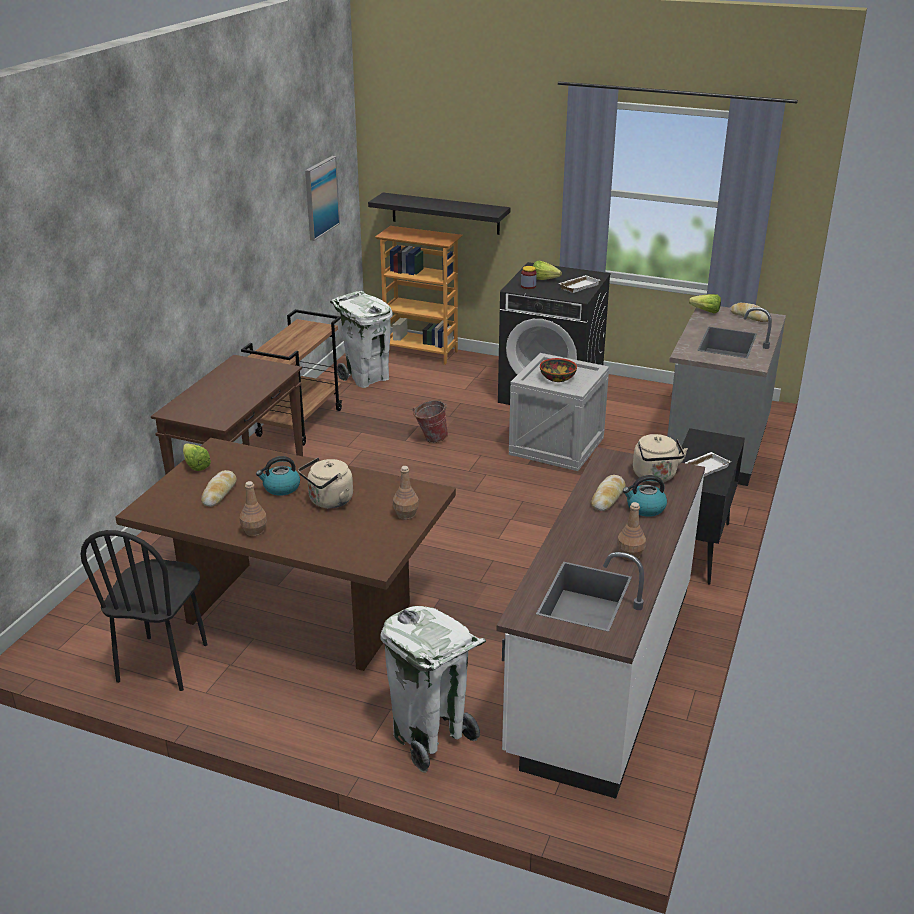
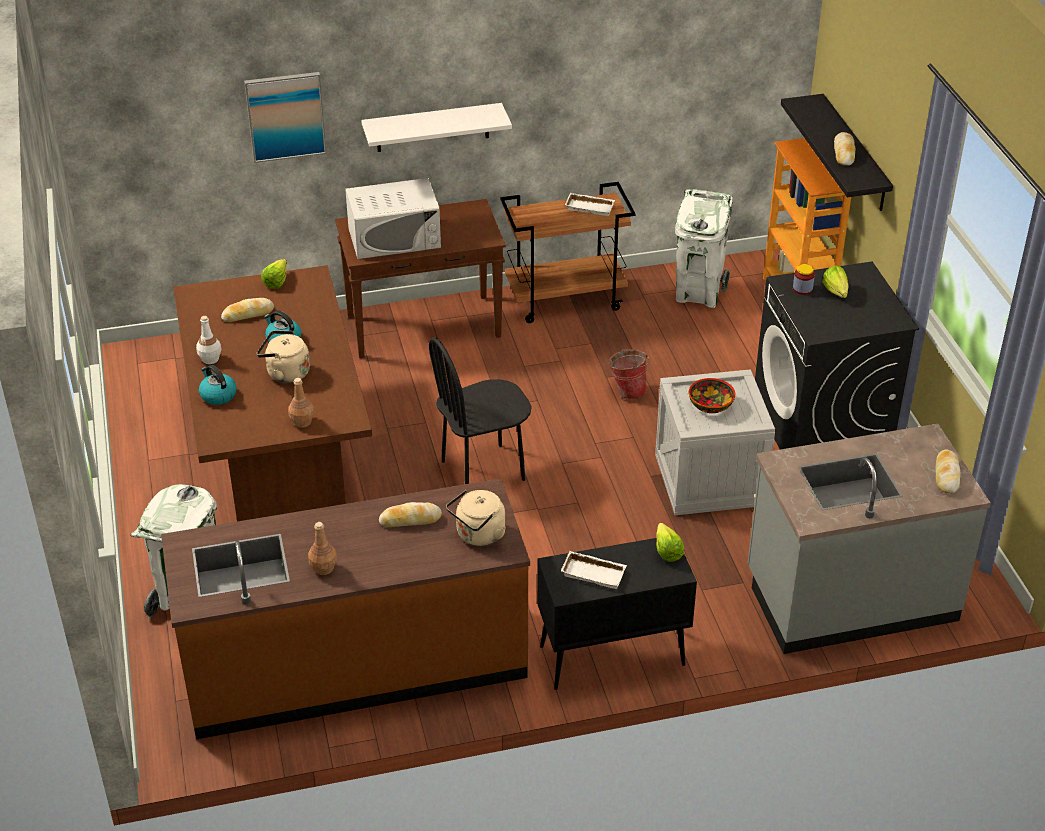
camera: 55 degrees right, 10 degrees up
black chair [80,530,208,691] -> black chair moved to [429,337,532,484]
brown bottle [240,481,267,536] -> white bottle [196,316,221,364]
picture [305,156,340,241] -> picture moved to [244,72,327,163]
white counter [496,447,705,799] -> brown counter [161,478,530,739]
white tray [558,275,600,293] -> white tray moved to [565,193,615,216]
kettle [623,475,667,517] -> kettle moved to [199,365,237,405]
lettuce [689,294,721,313] -> lettuce moved to [656,523,684,562]
none -> white microwave [345,178,441,259]
none -> white shelf [361,103,512,152]
none -> bread [834,132,855,166]

